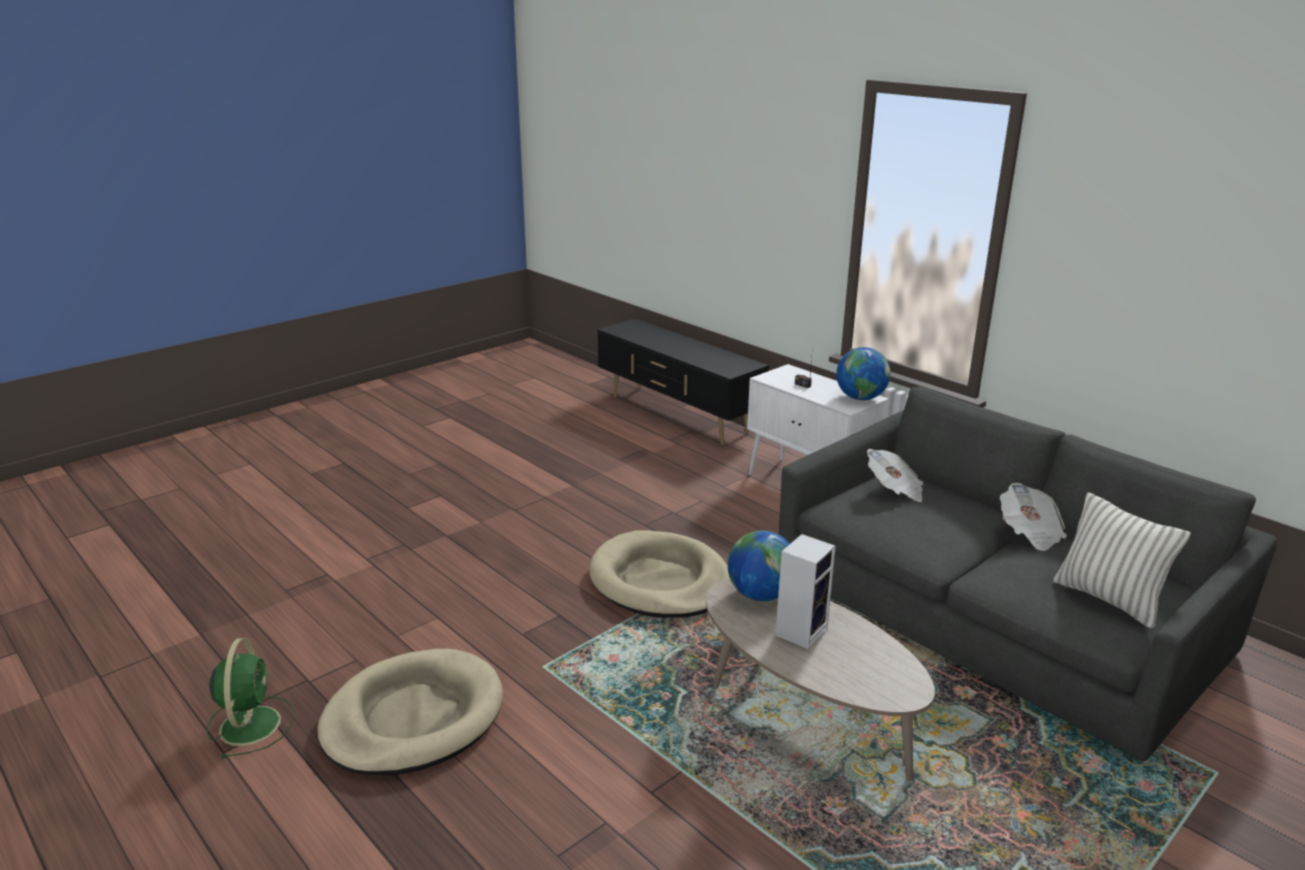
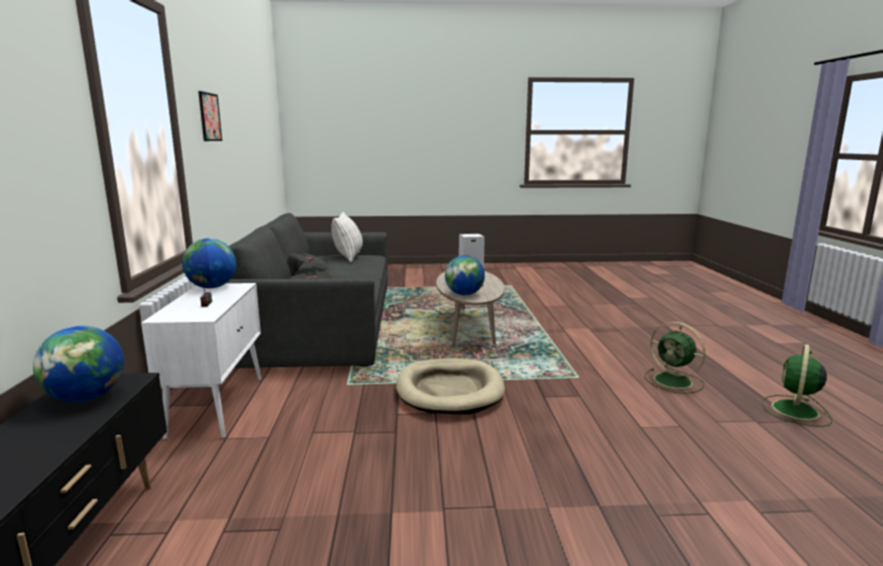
camera: 140 degrees left, 10 degrees down
beige dog bed [318,649,503,775] -> green fan [644,322,705,394]
none -> globe [33,326,124,402]
none -> picture [198,91,222,141]

